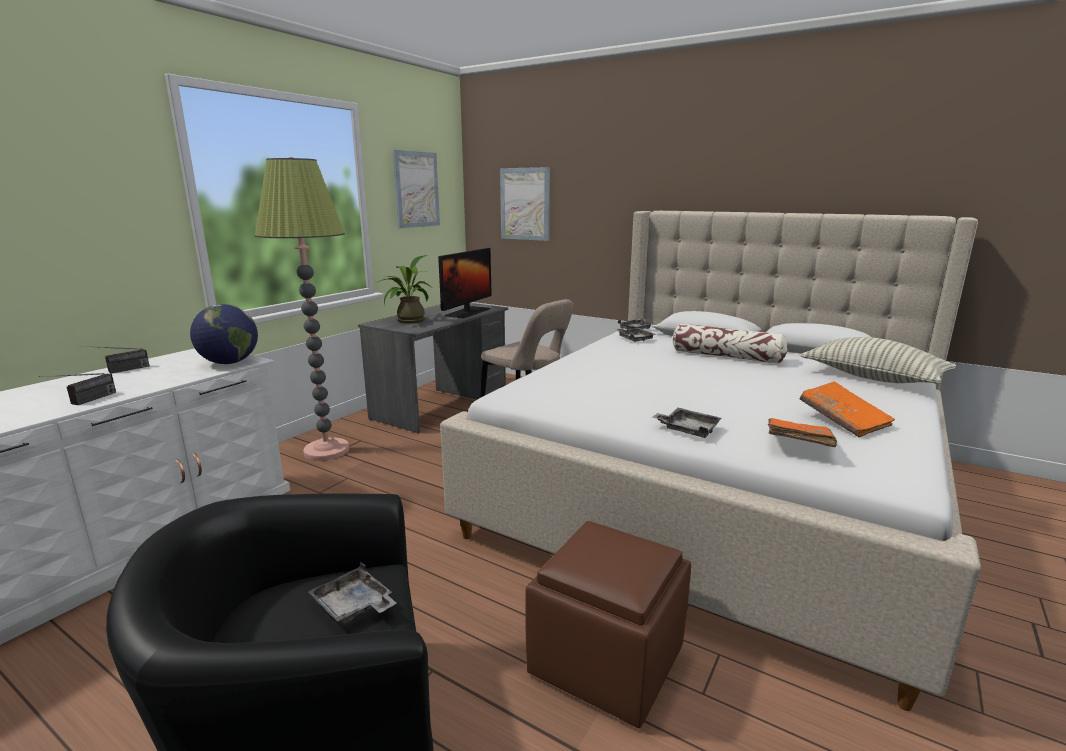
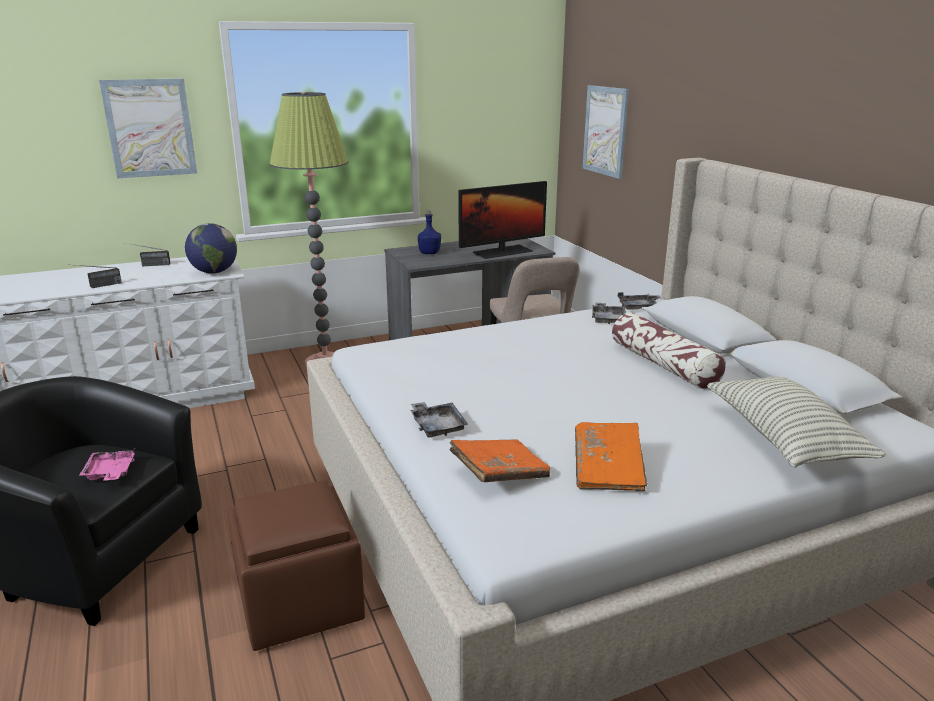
camera: 35 degrees right, 5 degrees up
grey tray [308,562,396,624] -> pink tray [79,448,135,481]
potted plant [376,255,431,323] -> blue bottle [418,211,441,254]
picture [393,150,440,228] -> picture moved to [99,78,197,178]

